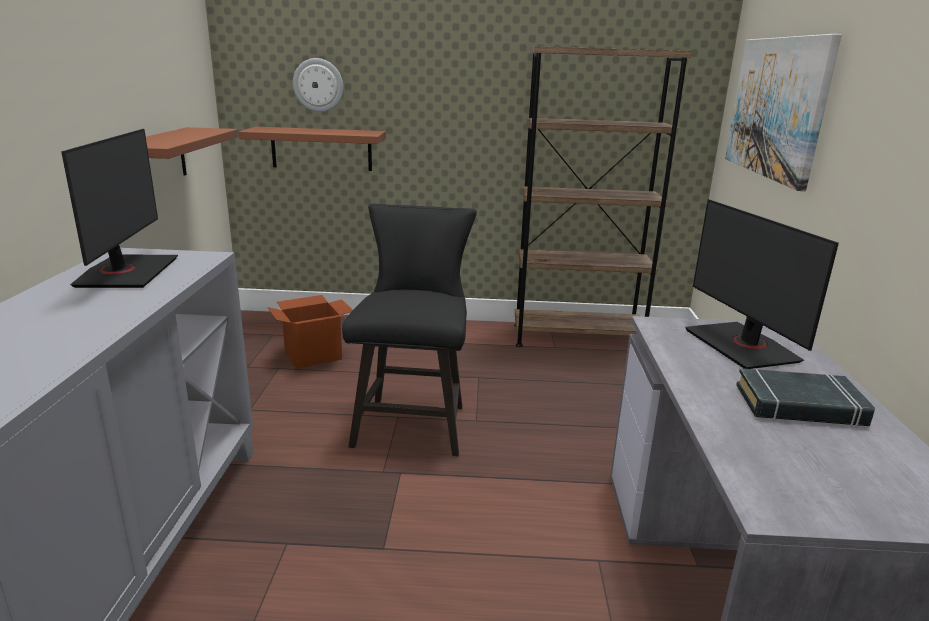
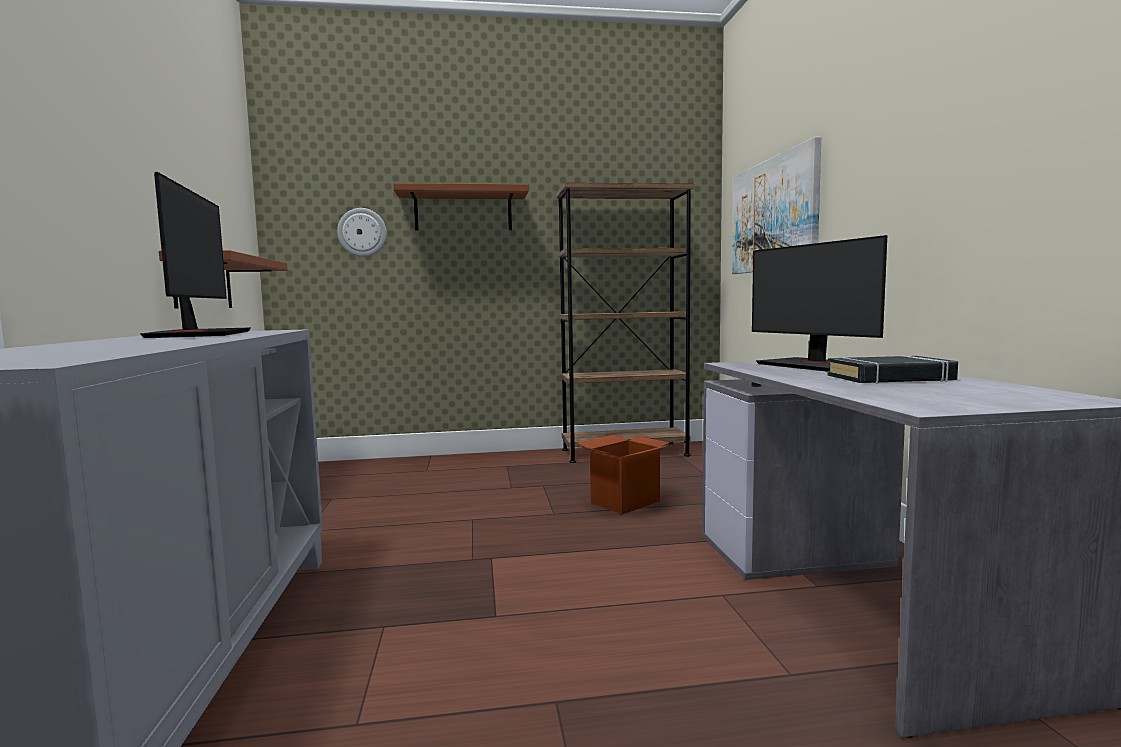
camera: 10 degrees left, 15 degrees down
brown shelf [239,127,386,171] -> brown shelf moved to [393,183,529,231]
cardboard box [267,295,353,369] -> cardboard box moved to [576,435,676,514]
black chair [342,204,477,456] -> none

